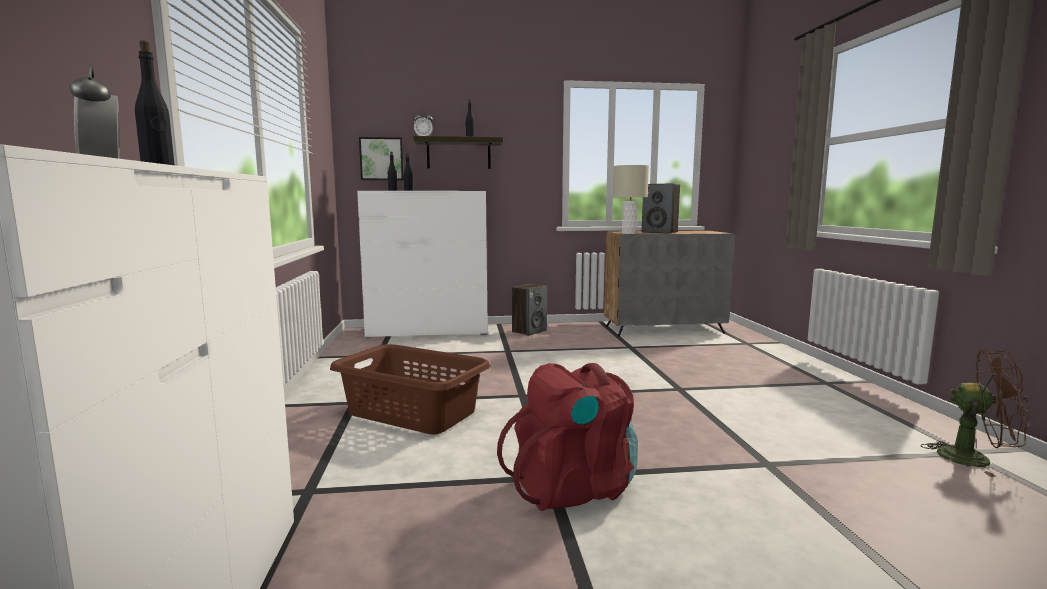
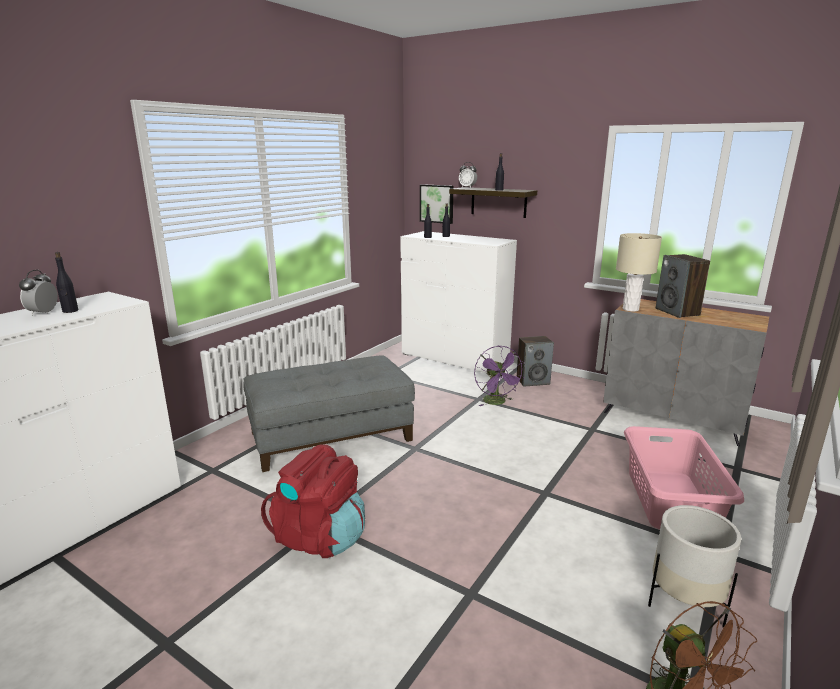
camera: 40 degrees right, 10 degrees up
brown laundry basket [330,344,490,434] -> grey ottoman [243,355,415,472]
none -> purple fan [474,346,525,406]
none -> pink laundry basket [624,426,744,529]
none -> white planter [648,505,741,628]

